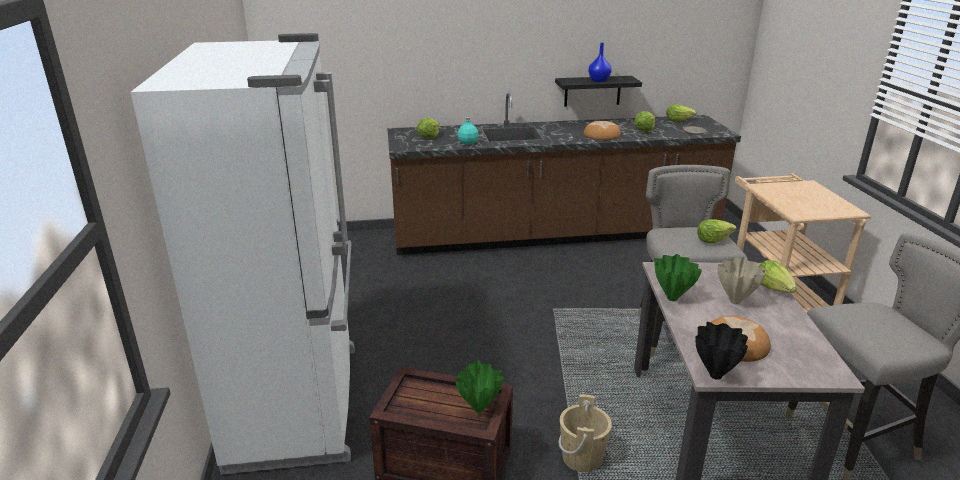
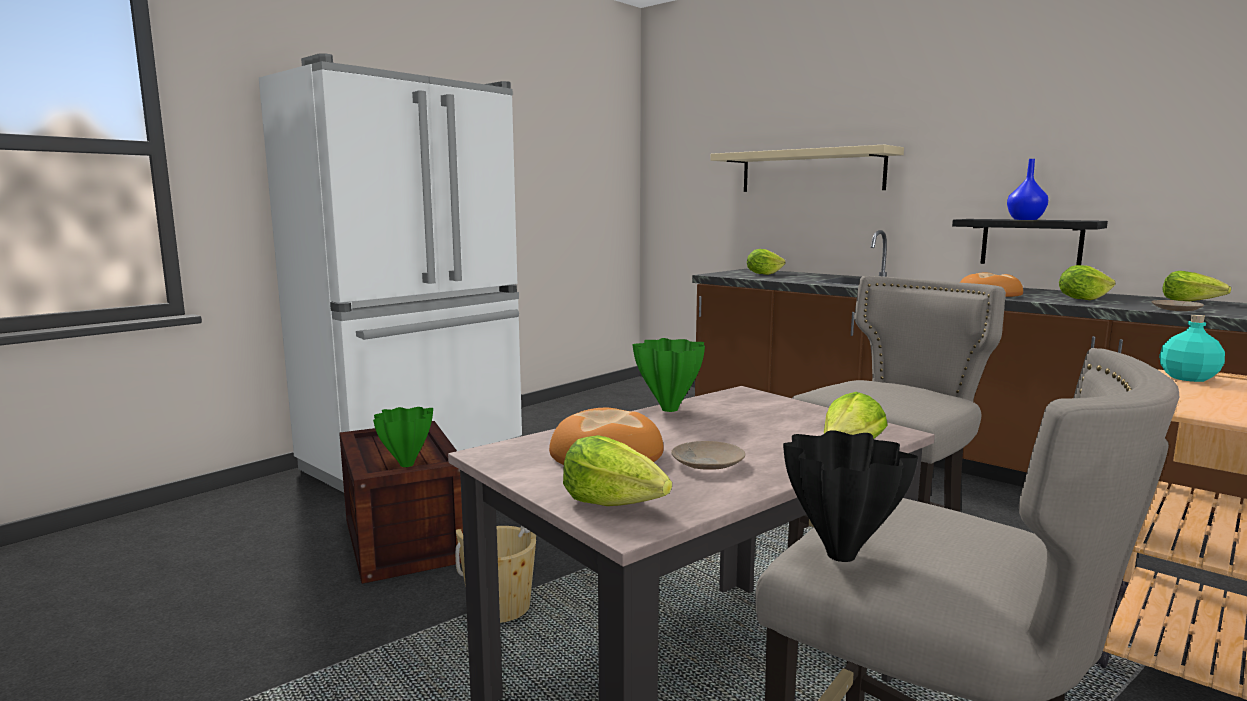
camera: 50 degrees right, 15 degrees down
turquoise bottle [458,117,478,145] -> turquoise bottle moved to [1159,315,1225,382]
black vase [696,322,748,380] -> black vase moved to [783,430,918,562]
lettuce [697,219,737,244] -> lettuce moved to [563,435,672,506]
beige vase [718,257,766,304] -> none
none -> beige plate [671,441,745,470]
none -> beige shelf [711,145,904,192]

